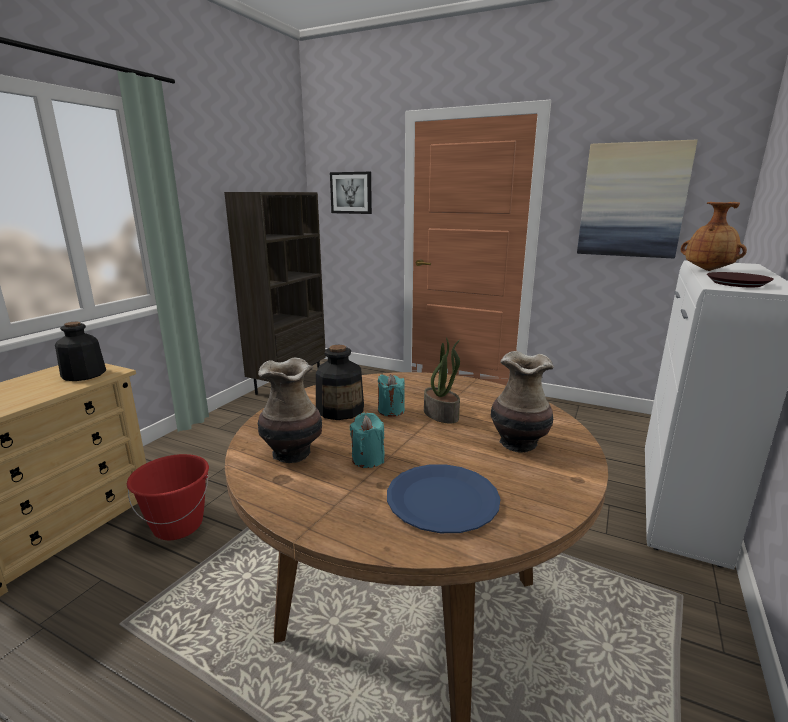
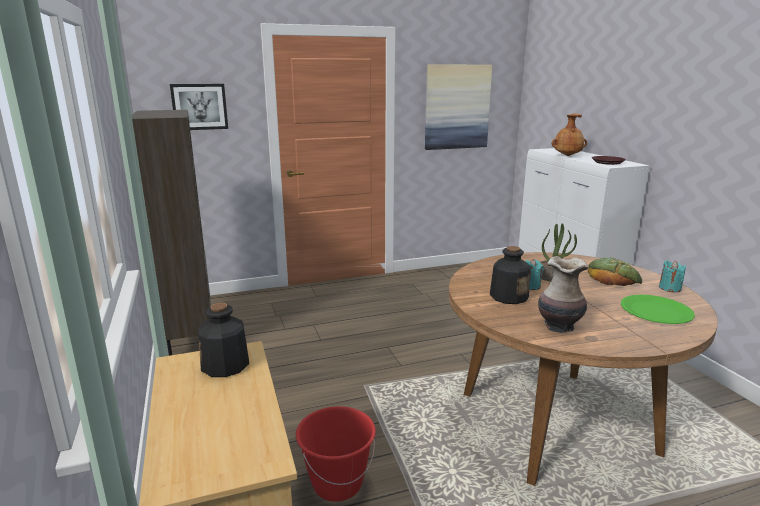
camera: 45 degrees left, 0 degrees up
turquoise candle [350,412,385,468] -> turquoise candle moved to [659,260,686,292]
blue plate [387,464,501,533] -> green plate [621,294,695,324]
vase [491,351,554,453] -> bread [588,257,642,286]

